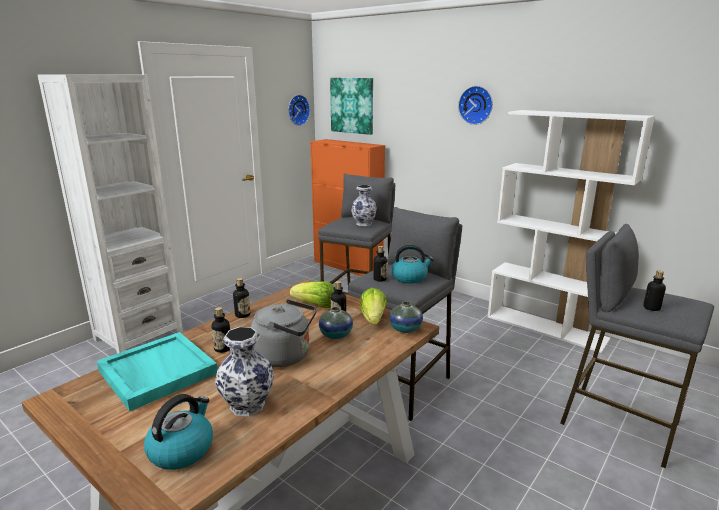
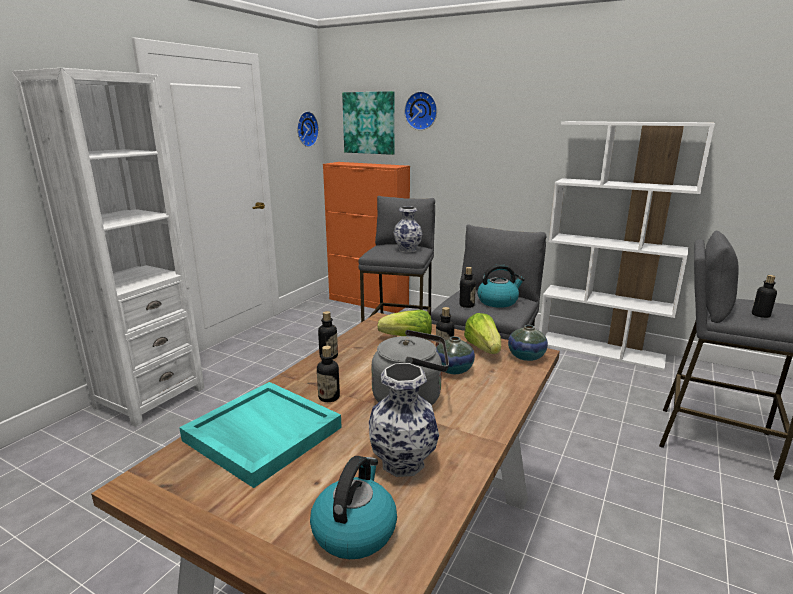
camera: 10 degrees left, 0 degrees up
wall clock [458,86,493,125] -> wall clock moved to [404,91,437,130]

